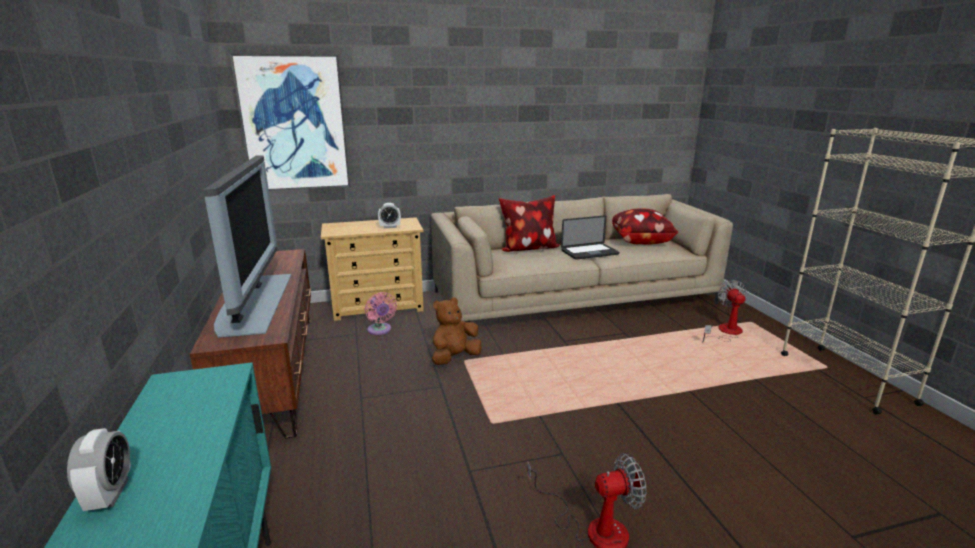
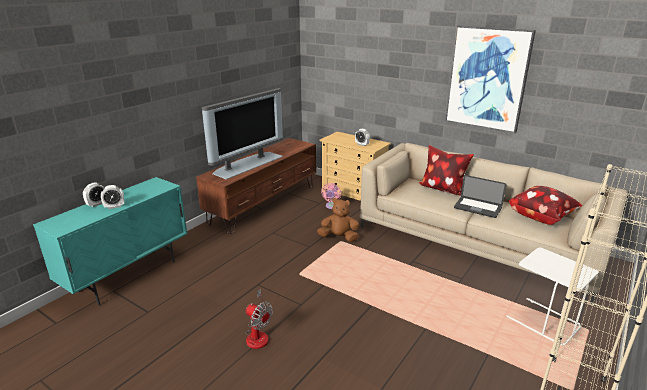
camera: 50 degrees right, 5 degrees up
picture [230,54,350,191] -> picture moved to [445,25,536,133]
fan [702,280,746,343] -> white side table [506,247,599,345]
none -> alarm clock [101,185,124,209]

